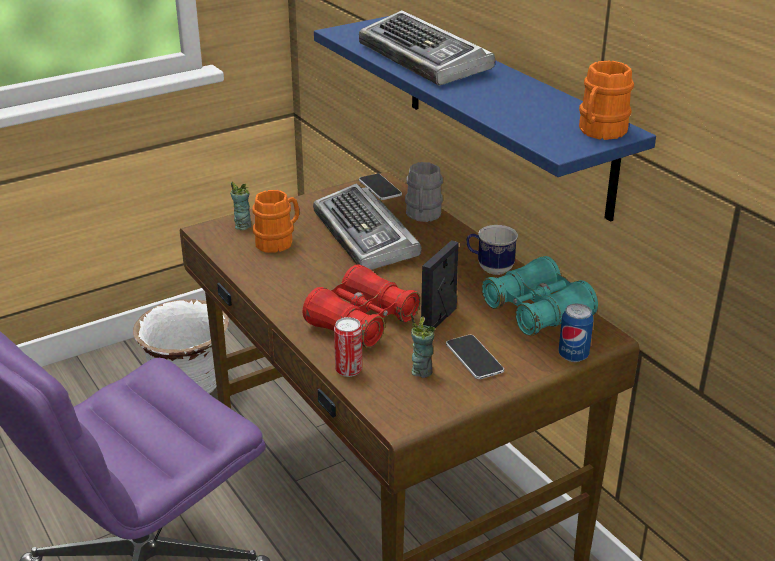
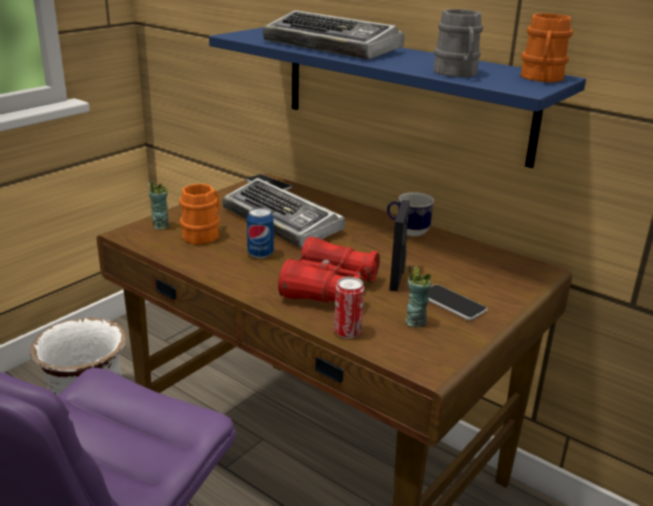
camera: 20 degrees left, 5 degrees down
grey mug [405,162,443,222] -> grey mug moved to [434,9,483,77]
turquoise binoculars [481,256,598,336] -> none
can [559,303,593,362] -> can moved to [247,207,274,258]

